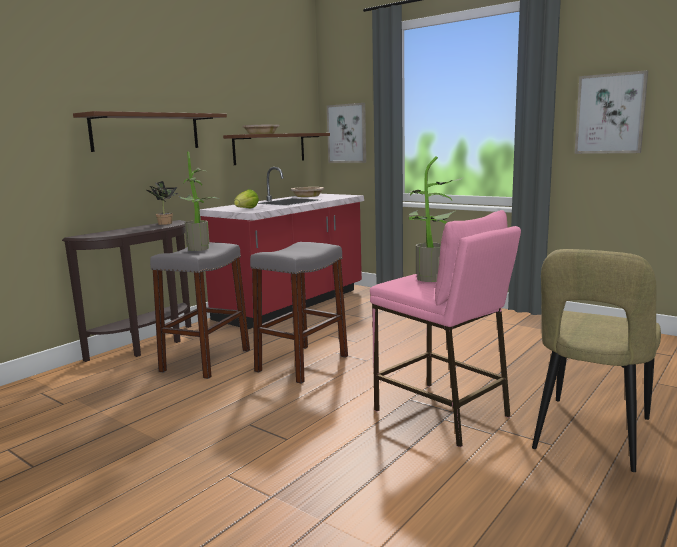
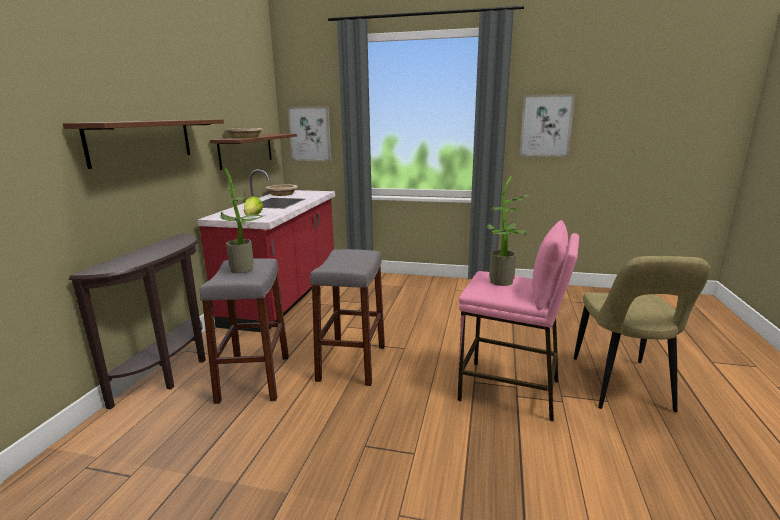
camera: 25 degrees left, 5 degrees up
potted plant [147,181,179,225] -> none

